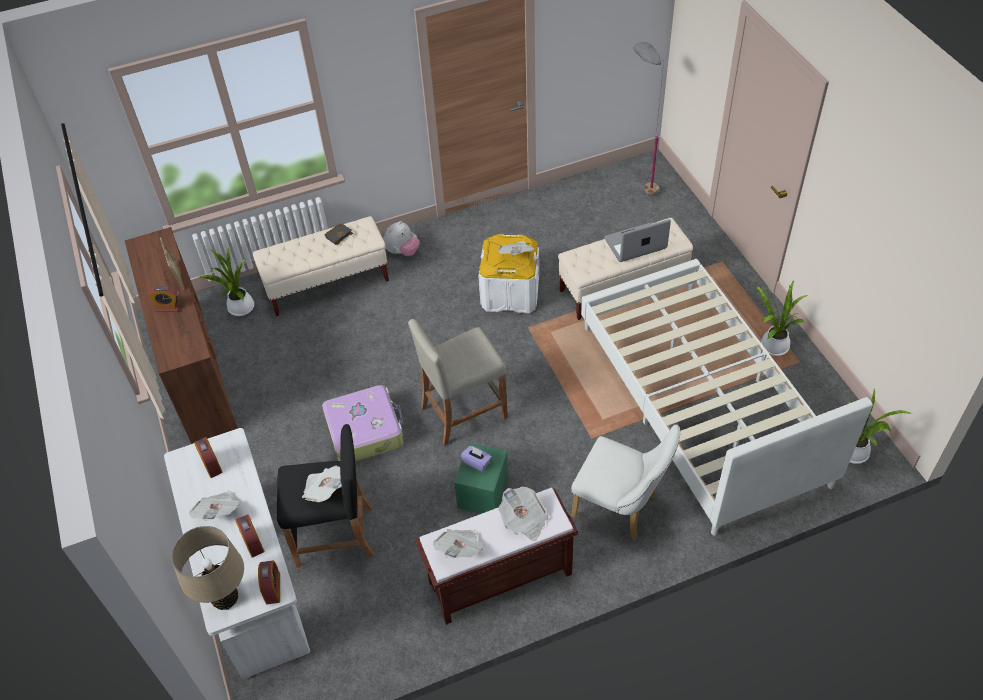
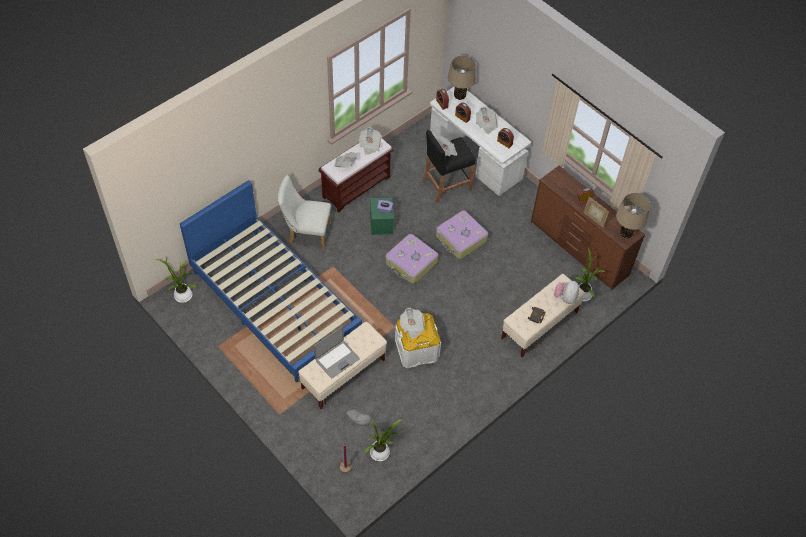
camera: 155 degrees right, 5 degrees up
plush toy [383,221,420,256] -> plush toy moved to [554,281,579,304]
beige stool [408,319,508,446] -> suitcase [385,234,438,284]
white bed [581,259,873,536] -> blue bed [180,180,362,382]
potted plant [756,280,808,356] -> potted plant moved to [364,419,402,461]
none -> beige table lamp [616,193,650,239]

